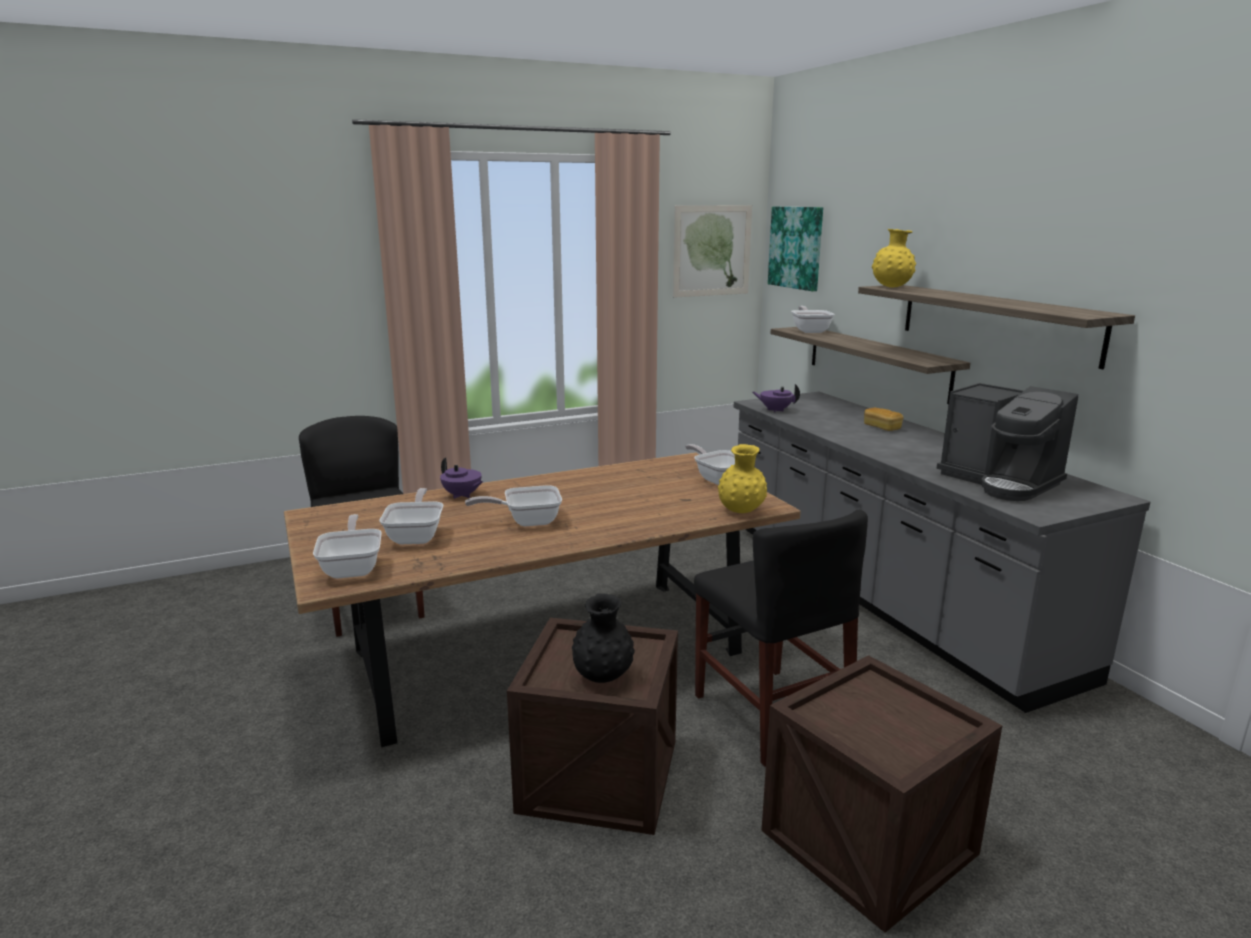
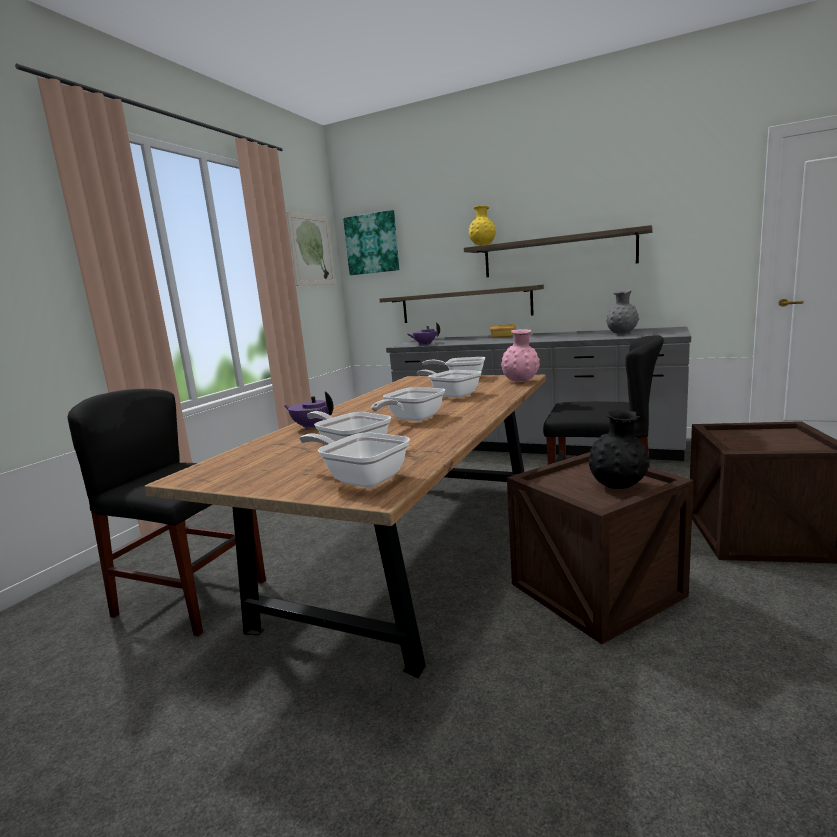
camera: 40 degrees left, 5 degrees down
purple teapot [440,458,483,499] -> purple teapot turned 150 degrees counterclockwise [283,391,334,430]
yellow vase [718,444,767,513] -> pink vase [501,329,540,382]
frying pan [791,306,835,333] -> frying pan moved to [416,370,482,398]
coffee machine [936,383,1079,501] -> grey vase [606,290,639,334]

